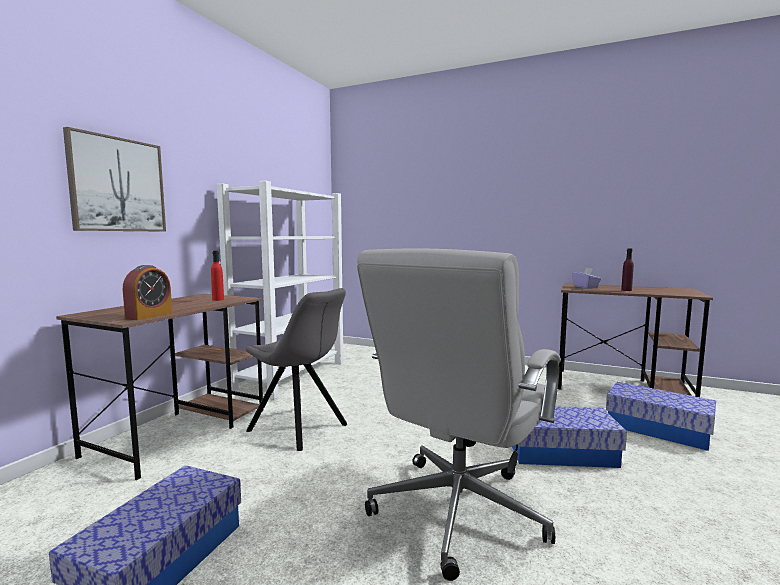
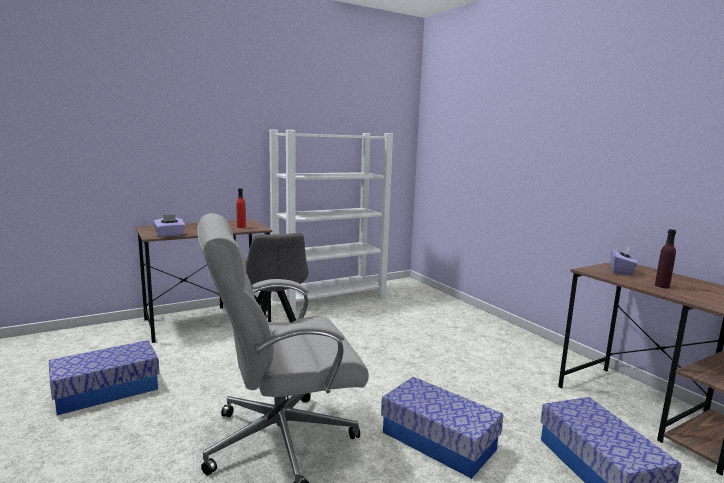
camera: 35 degrees right, 5 degrees up
picture [63,127,166,232] -> none
alarm clock [123,265,172,320] -> purple tissue box [153,214,185,237]

